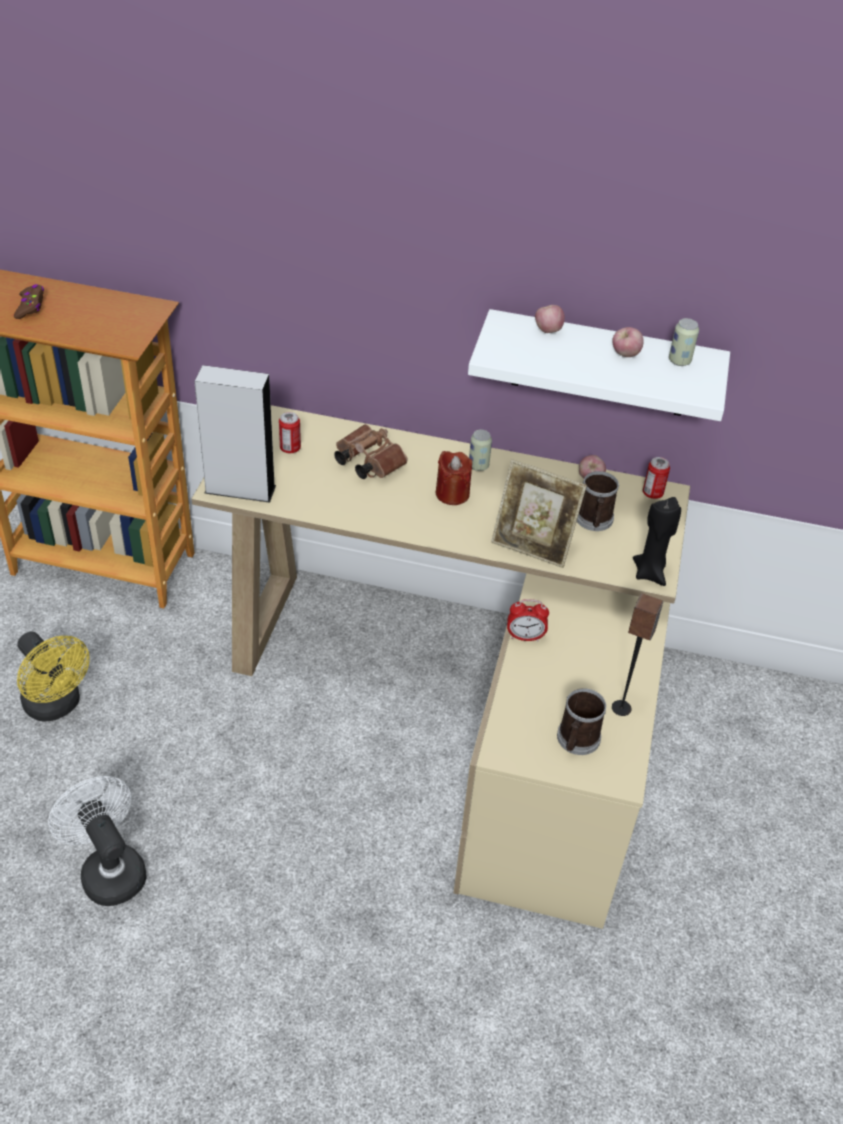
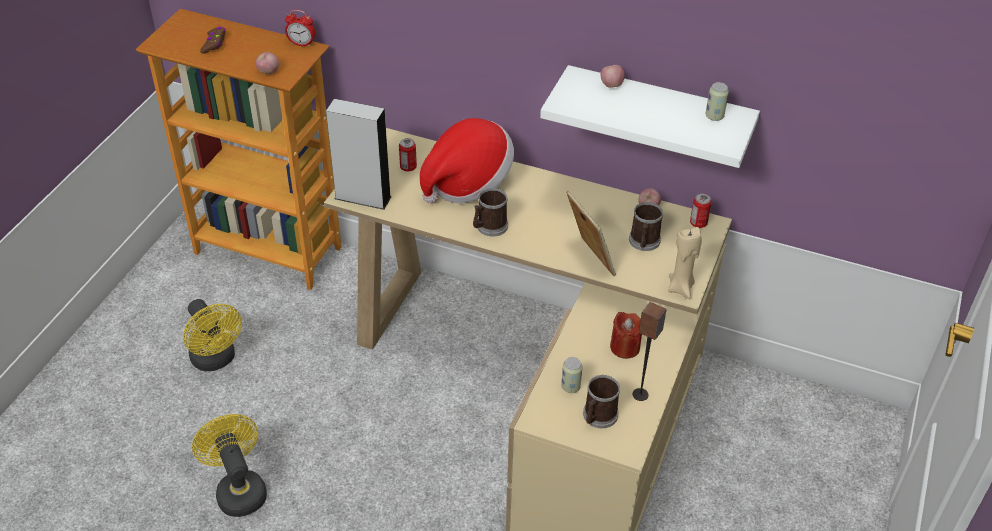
camera: 10 degrees right, 0 degrees up
white fan [48,776,146,906] -> yellow fan [192,414,267,517]
brown binoculars [334,424,408,479] -> hat [420,118,514,204]
red candle [435,451,472,505] -> red candle moved to [610,312,642,359]
can [469,429,492,471] -> can moved to [561,357,582,393]
picture frame [491,459,587,568] -> picture frame turned 150 degrees counterclockwise [566,191,616,276]
alarm clock [507,599,549,641] -> alarm clock moved to [285,10,315,47]
apple [612,327,644,357] -> apple moved to [255,52,279,74]
black candle [633,497,681,586] -> beige candle [668,227,702,299]
none -> mug [473,188,508,237]

